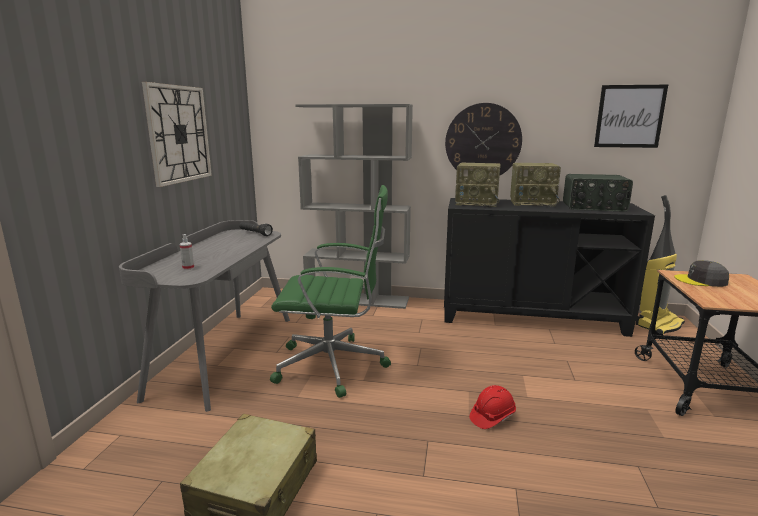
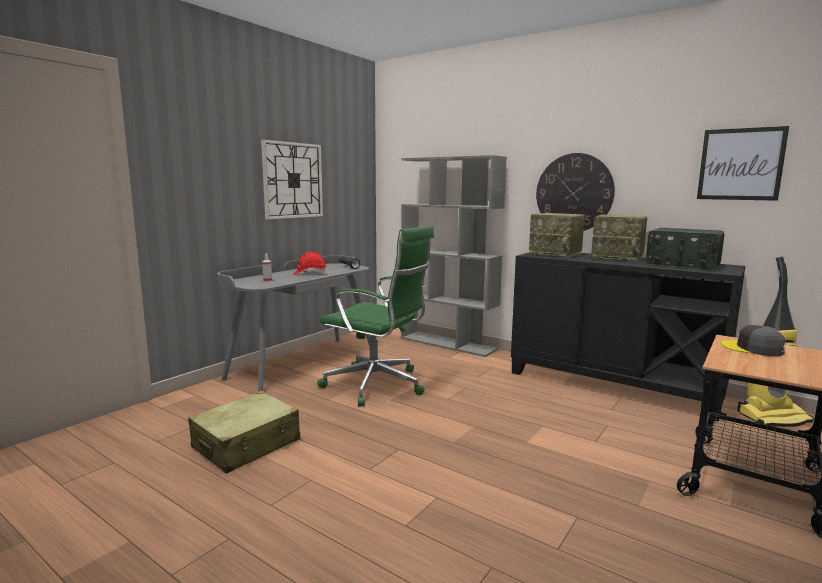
camera: 25 degrees right, 5 degrees down
red hard hat [469,385,516,429] -> red hard hat moved to [293,252,327,275]

